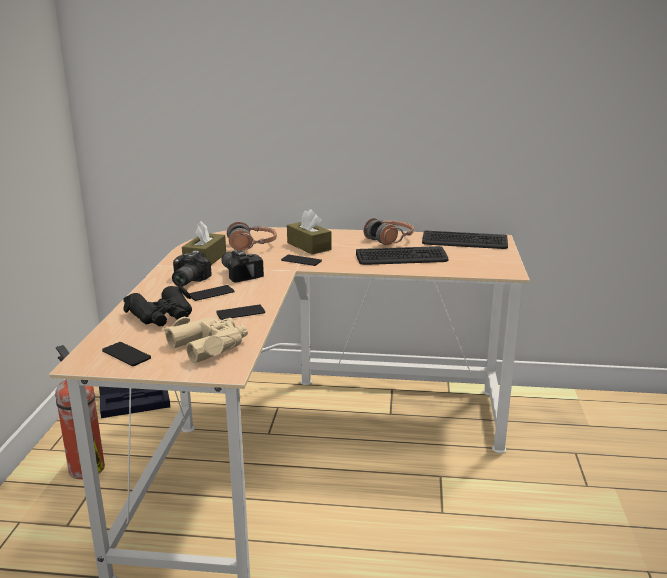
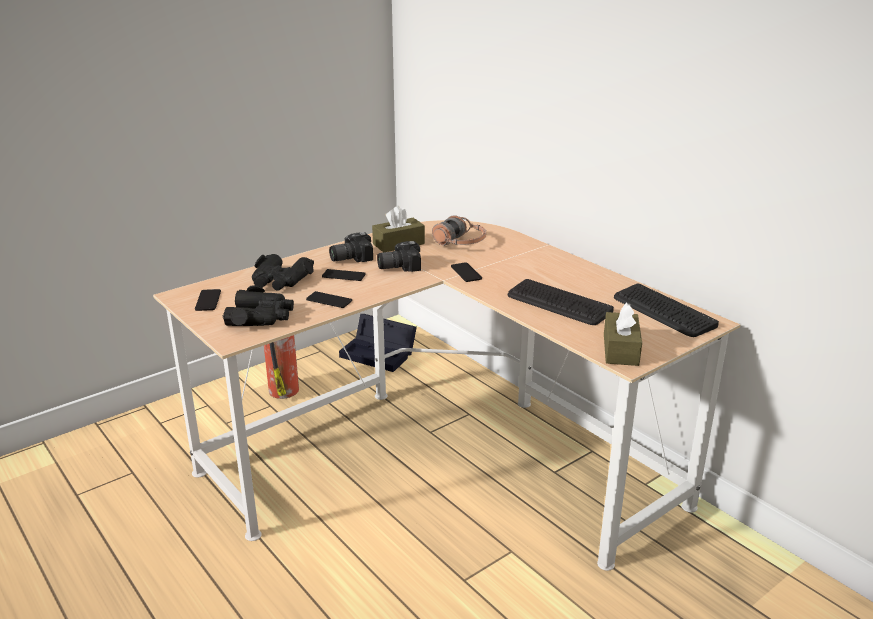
camera: 45 degrees right, 5 degrees up
beige binoculars [164,317,248,363] -> black binoculars [223,285,294,326]
camera [221,250,264,283] -> camera turned 120 degrees counterclockwise [377,241,421,272]
brown tissue box [287,209,331,254] -> brown tissue box moved to [604,303,642,366]
headphones [364,218,414,245] -> none

